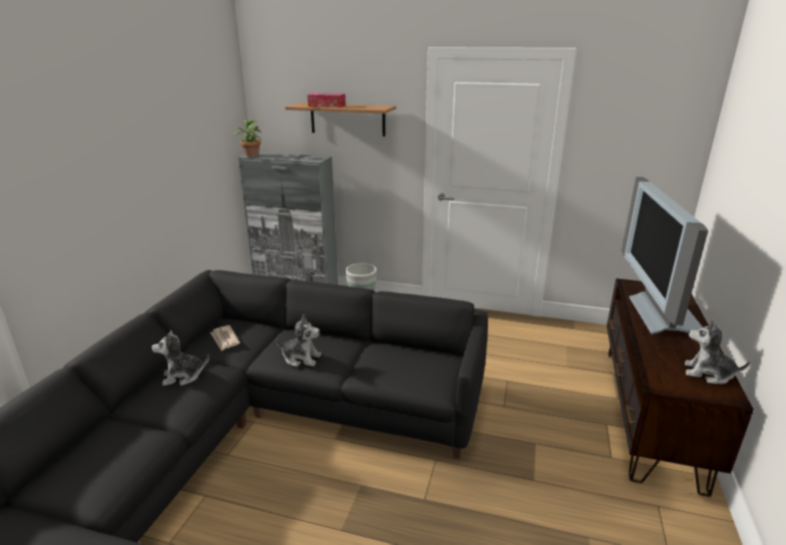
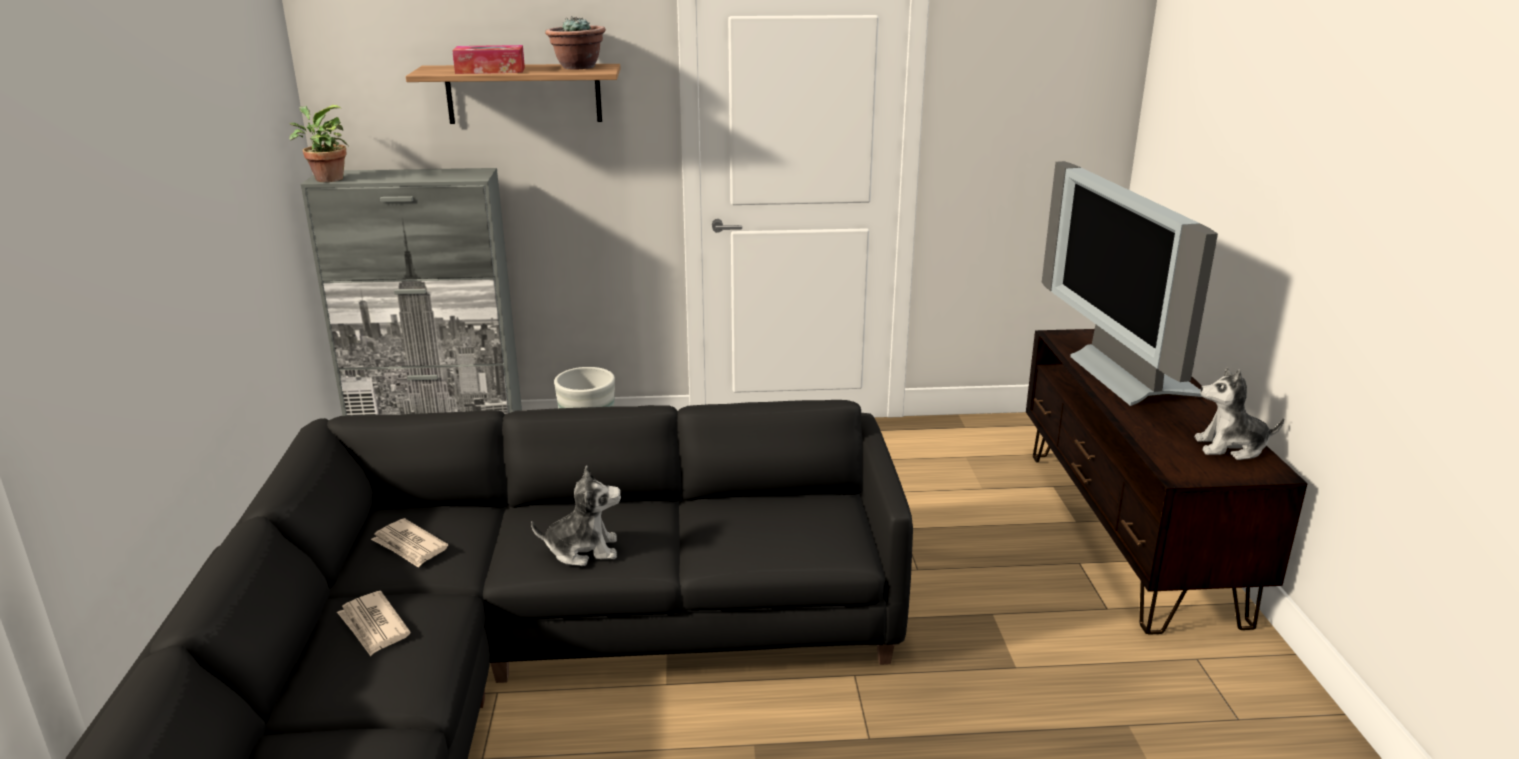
camera: 20 degrees left, 0 degrees up
plush toy [152,330,209,386] -> newspaper [337,591,411,656]
none -> potted plant [545,16,606,69]

